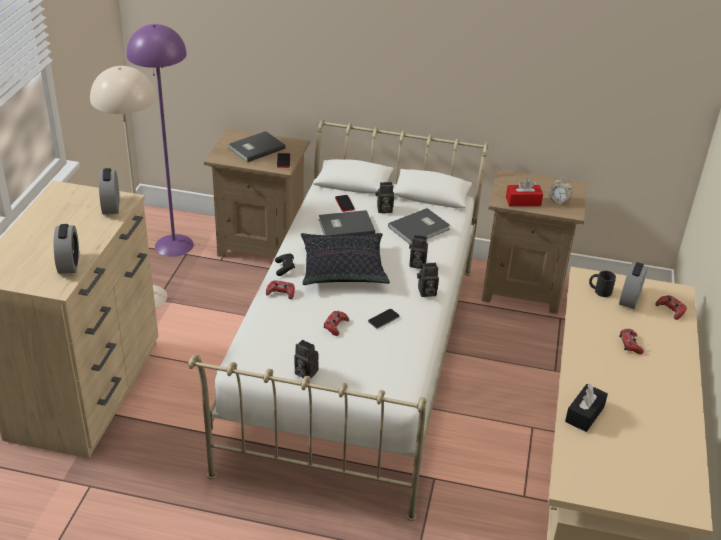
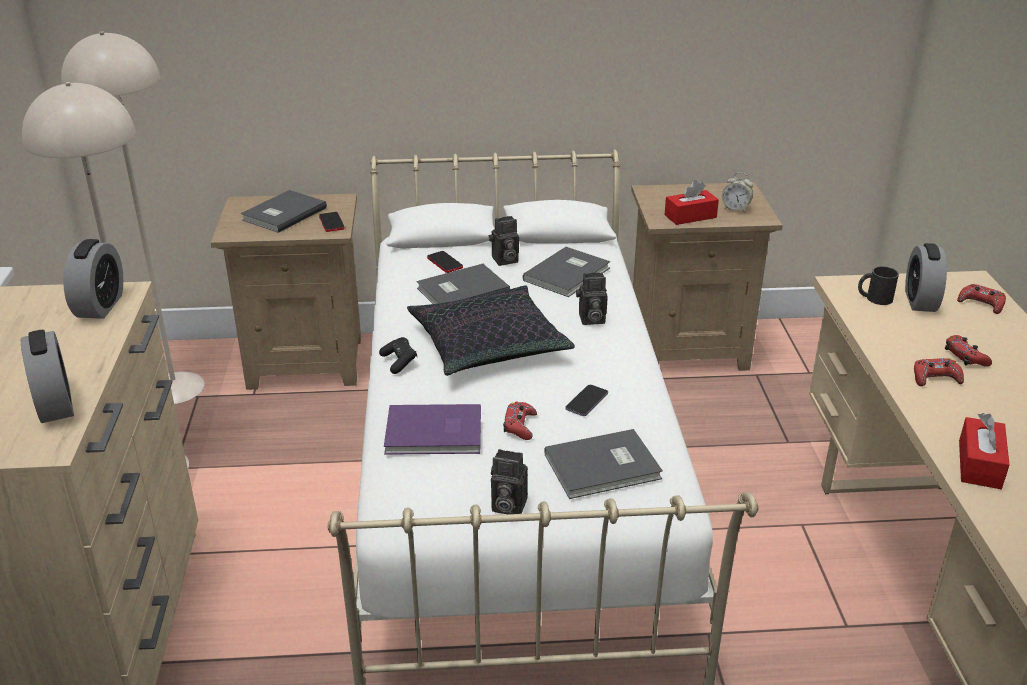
camera: 15 degrees left, 5 degrees down
alarm clock [99,168,120,214] -> alarm clock turned 150 degrees counterclockwise [63,239,123,319]
purple floor lamp [126,24,194,257] -> beige floor lamp [61,32,205,404]
red game controller [266,281,295,299] -> red game controller moved to [914,358,964,386]
camera [417,263,439,297] -> none
black tissue box [565,384,608,432] -> red tissue box [959,413,1009,489]
none -> purple book [384,404,481,455]
none -> grey book [544,429,663,499]

